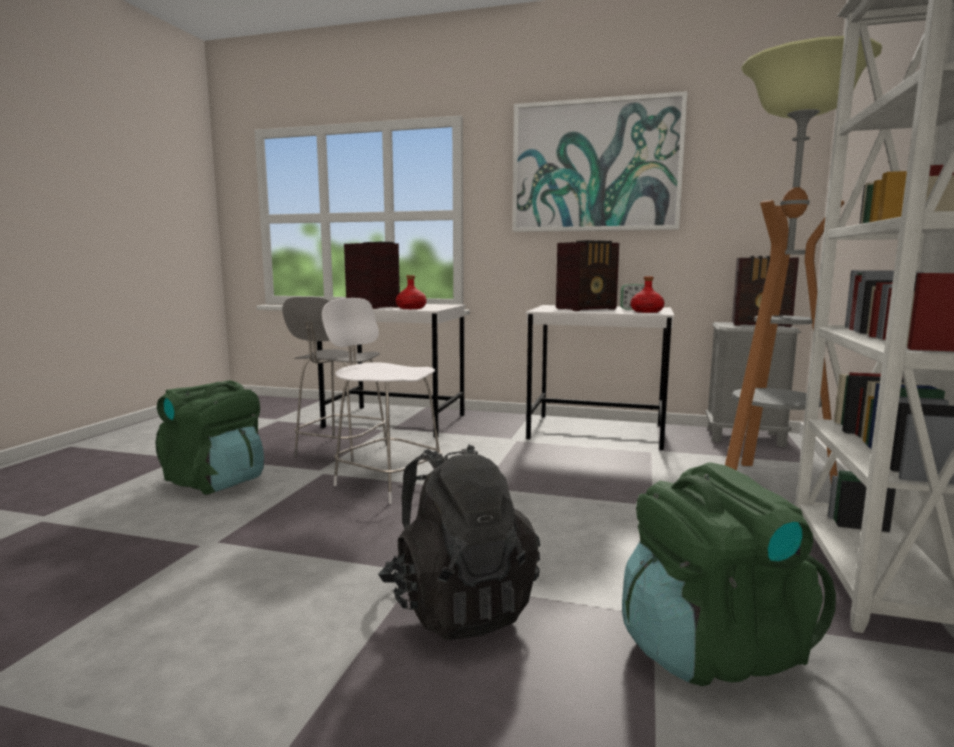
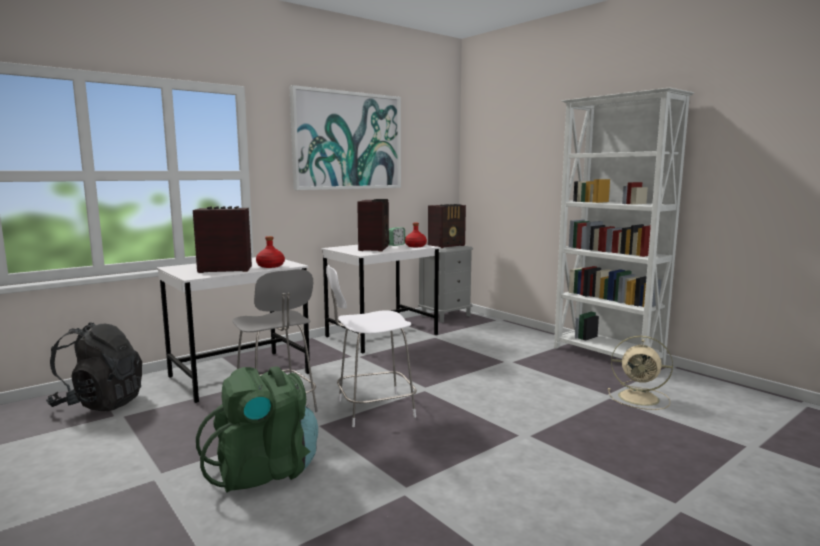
camera: 55 degrees left, 0 degrees up
black backpack [378,444,540,640] -> black backpack moved to [46,322,142,411]
green backpack [622,462,836,686] -> beige fan [608,336,673,410]
floor lamp [725,36,882,483] -> none

